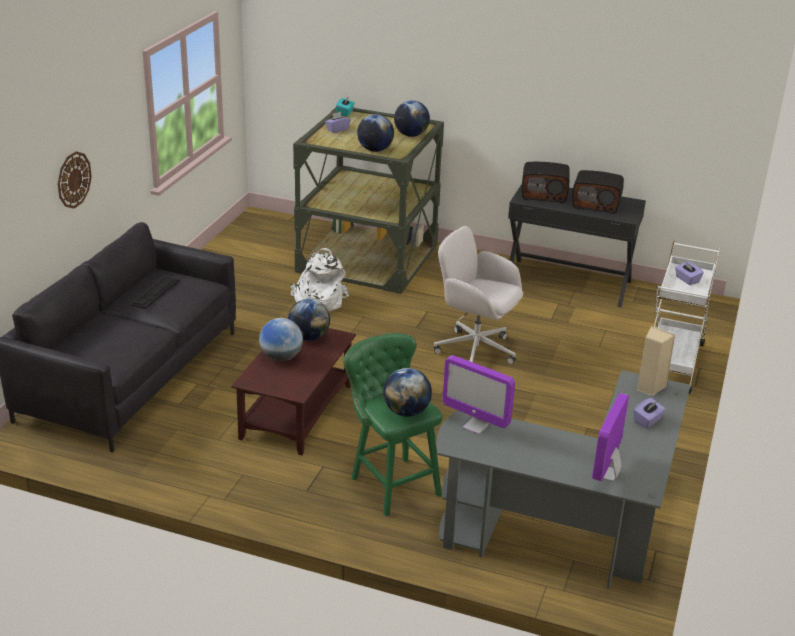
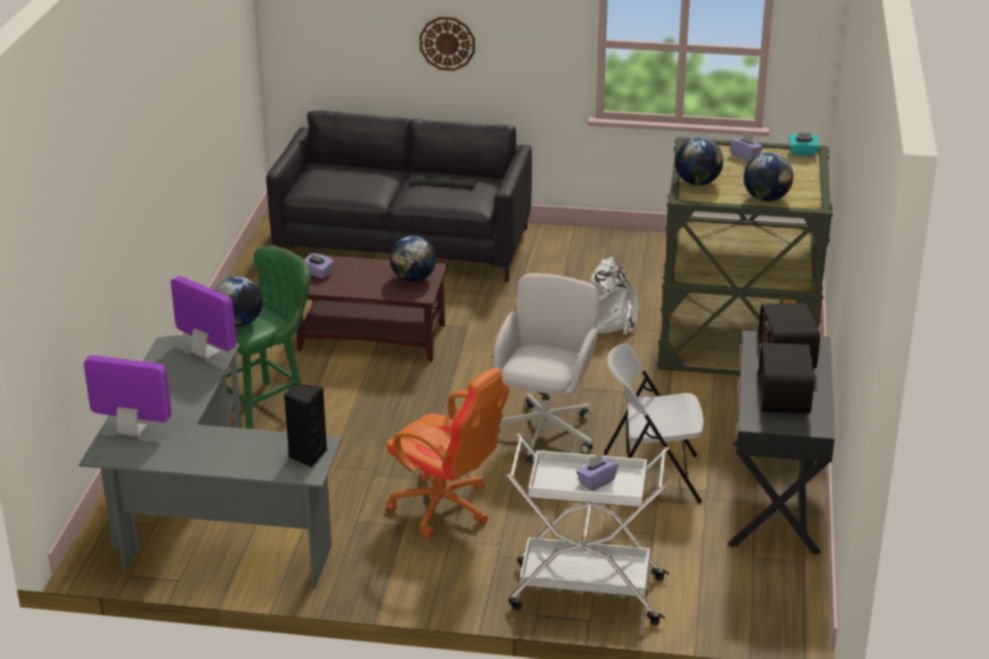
camera: 80 degrees right, 0 degrees up
globe [259,318,303,361] -> none
monitor [442,355,515,434] -> monitor turned 105 degrees clockwise [171,276,236,360]
purple tissue box [633,398,666,428] -> purple tissue box moved to [304,253,334,279]
beige speaker [637,326,675,396] -> black speaker [284,384,327,467]
none -> orange office chair [386,368,510,539]
none -> white chair [604,344,704,503]

